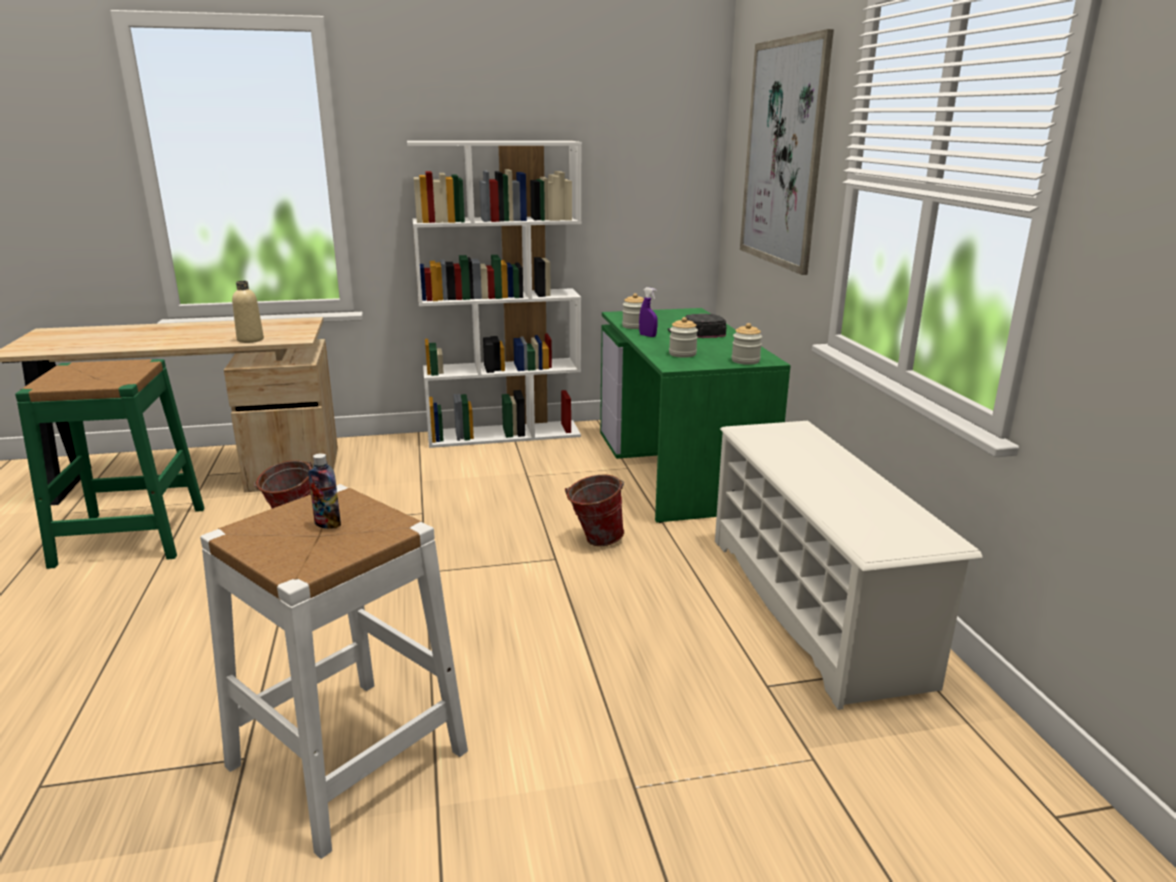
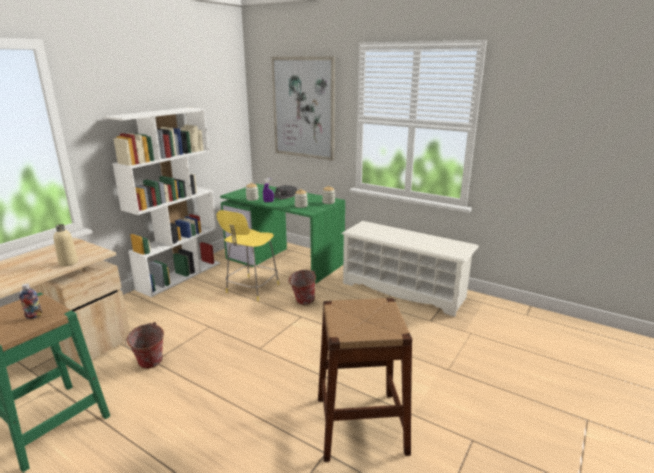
camera: 45 degrees left, 0 degrees up
white stool [200,484,468,859] -> brown stool [318,298,412,462]
bottle [308,453,341,529] -> bottle moved to [19,283,42,319]
none -> yellow stool [216,210,279,301]

